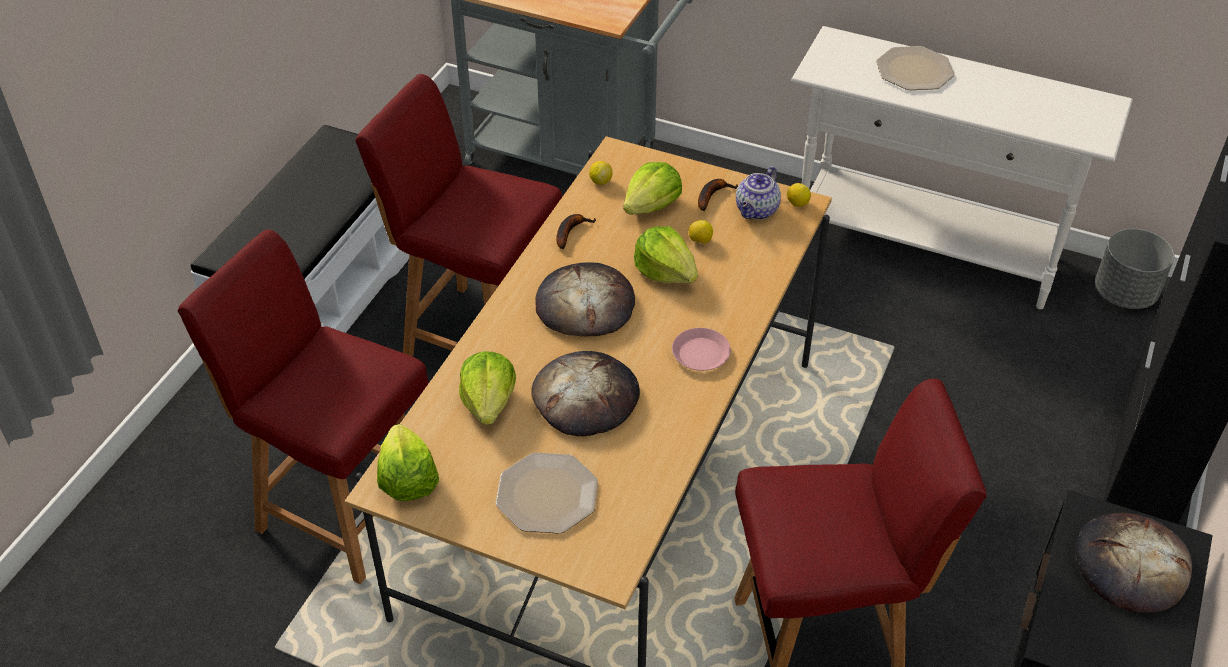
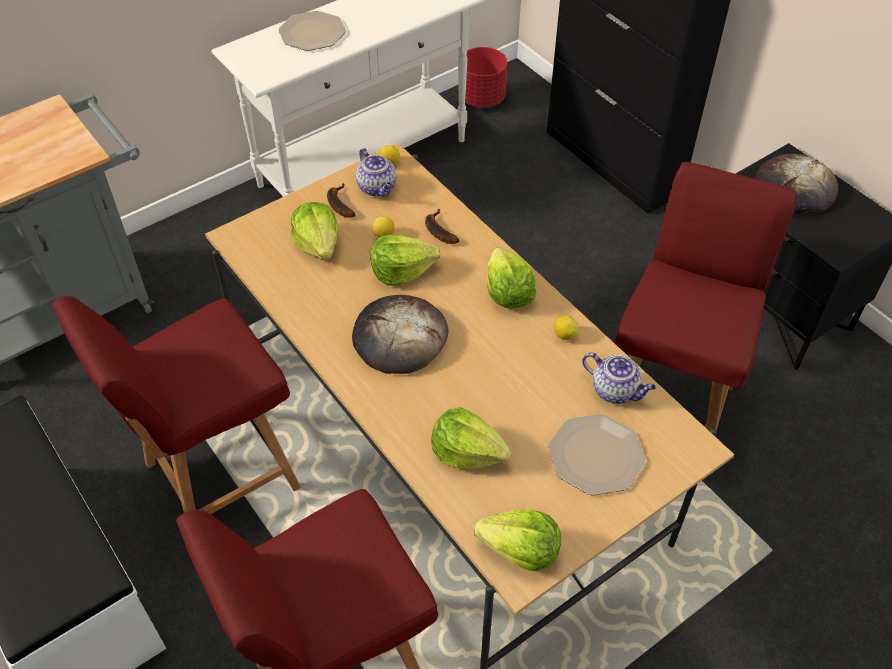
camera: 60 degrees left, 5 degrees up
bread [531,351,640,436] -> none
banana [556,214,596,249] -> banana moved to [425,209,459,244]
lemon [589,161,613,185] -> lemon moved to [554,315,578,340]
pink plate [672,328,731,371] -> lettuce [487,247,537,309]
grey planter [1095,229,1175,309] -> red planter [465,47,508,108]
none -> teapot [582,353,656,404]

